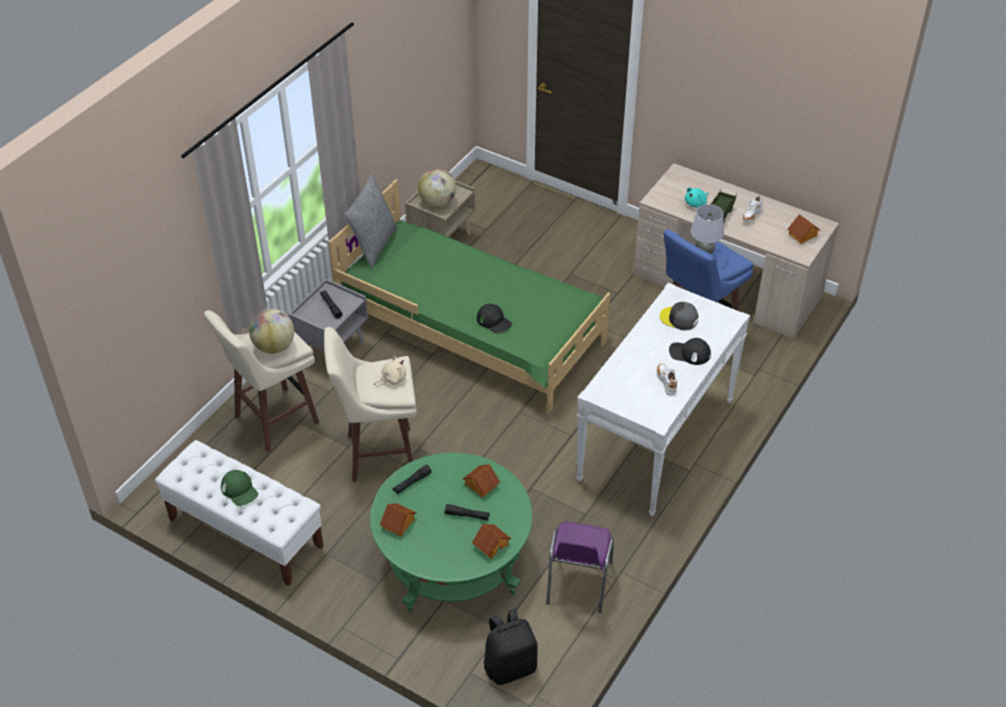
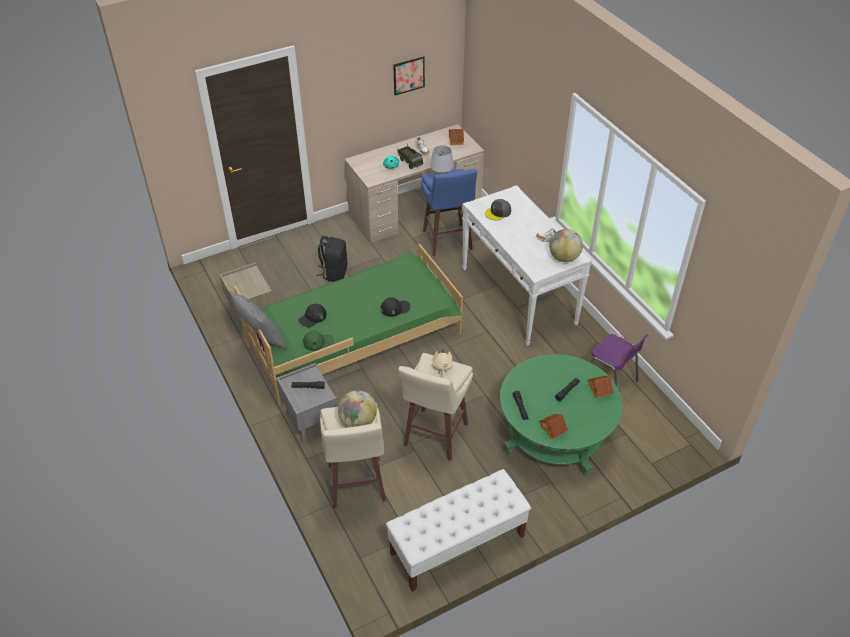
camera: 60 degrees left, 0 degrees up
green cap [221,470,258,506] -> green cap moved to [303,331,334,351]
globe [418,168,456,207] -> globe moved to [549,229,583,262]
toy house [463,464,500,498] -> none
black backpack [484,609,538,685] -> black backpack moved to [316,236,347,282]
black cap [669,338,711,365] -> black cap moved to [298,304,327,327]
none -> picture [393,56,425,95]

